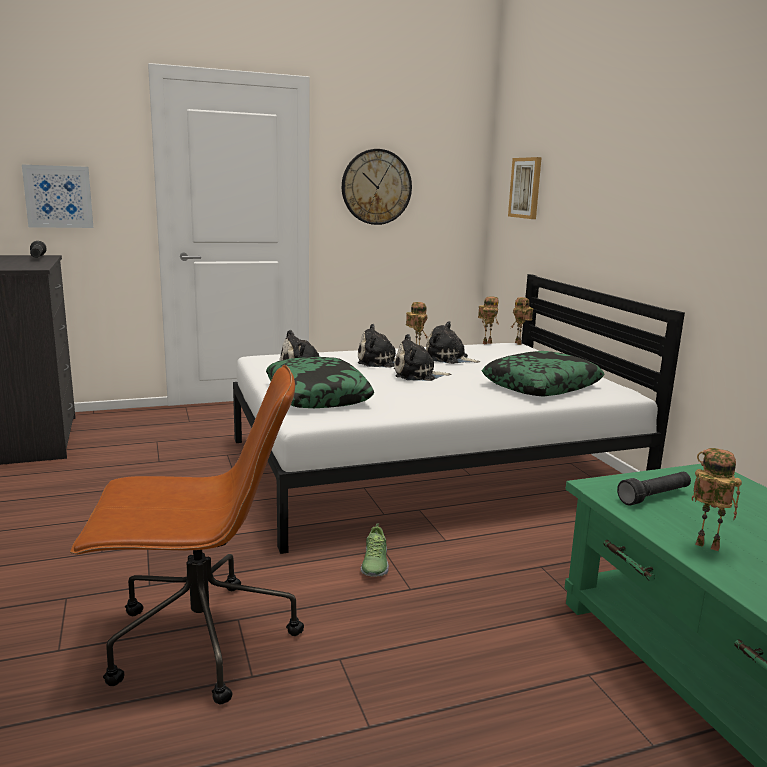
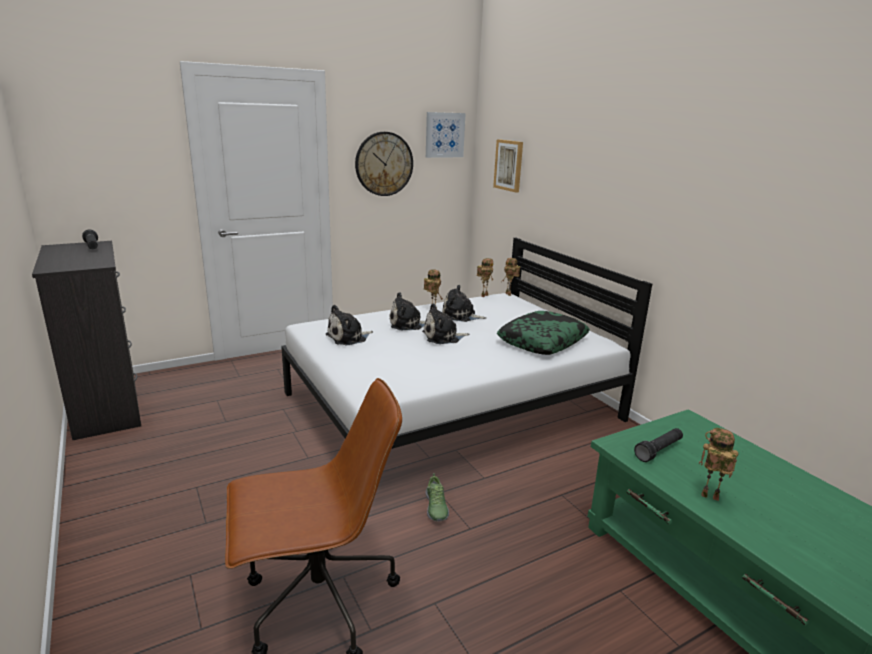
camera: 10 degrees left, 5 degrees up
picture [22,165,93,228] -> picture moved to [426,112,466,158]
pillow [266,357,374,408] -> none

